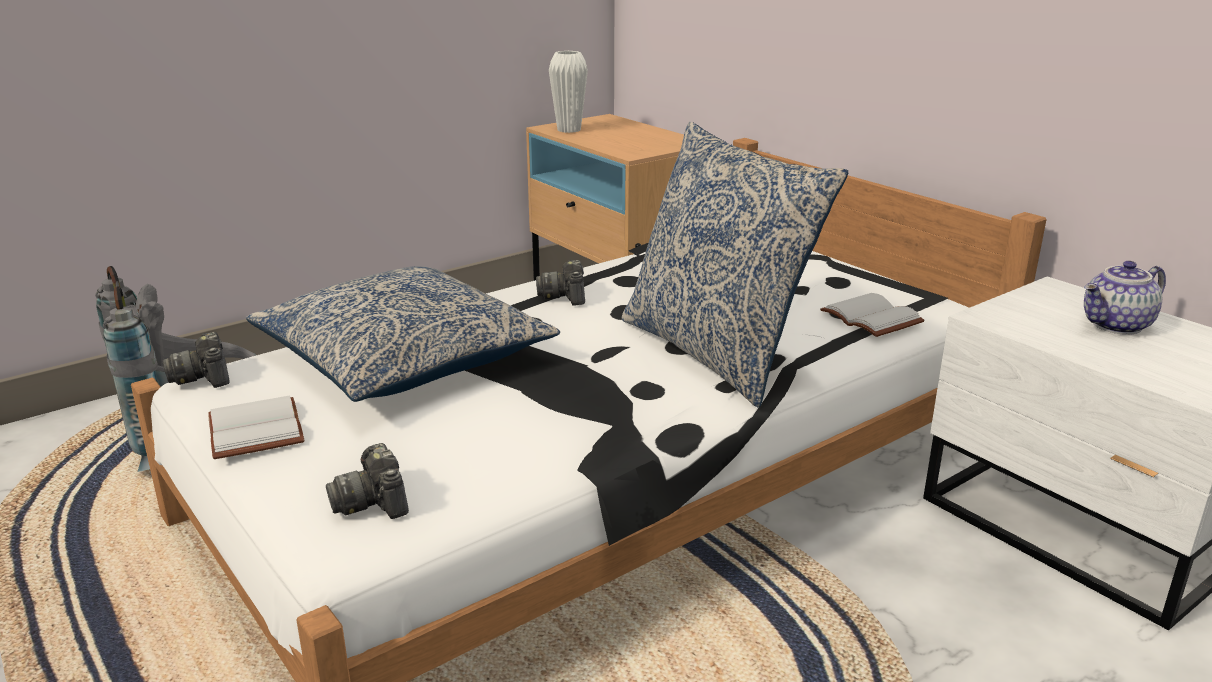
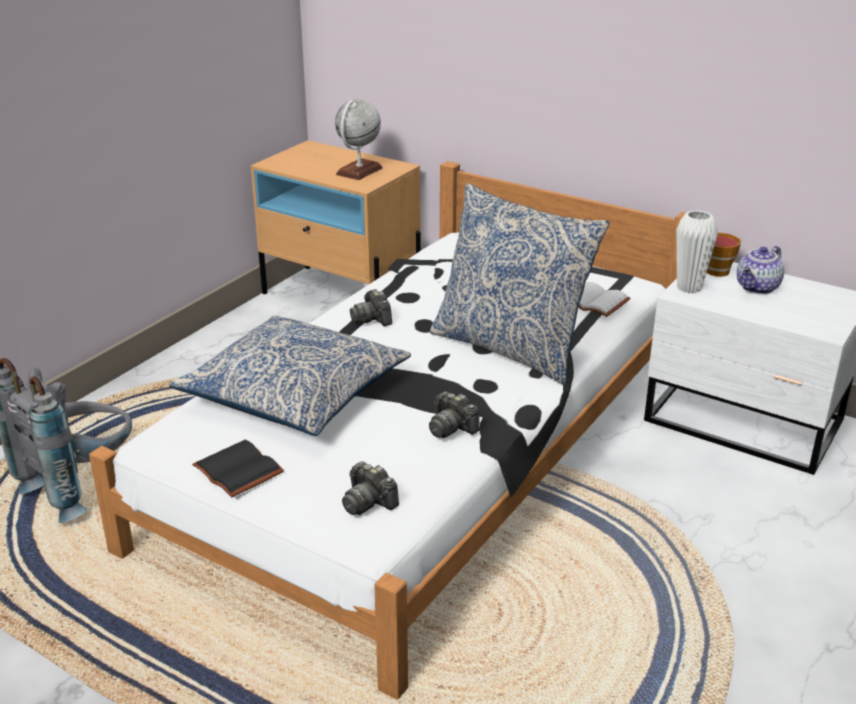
camera: 20 degrees left, 5 degrees up
camera [163,332,230,388] -> camera moved to [429,391,480,438]
white book [208,395,304,459] -> black book [192,440,284,497]
white vase [549,51,588,133] -> white vase moved to [676,210,718,293]
none -> globe [335,100,383,180]
none -> cup [707,233,741,277]

